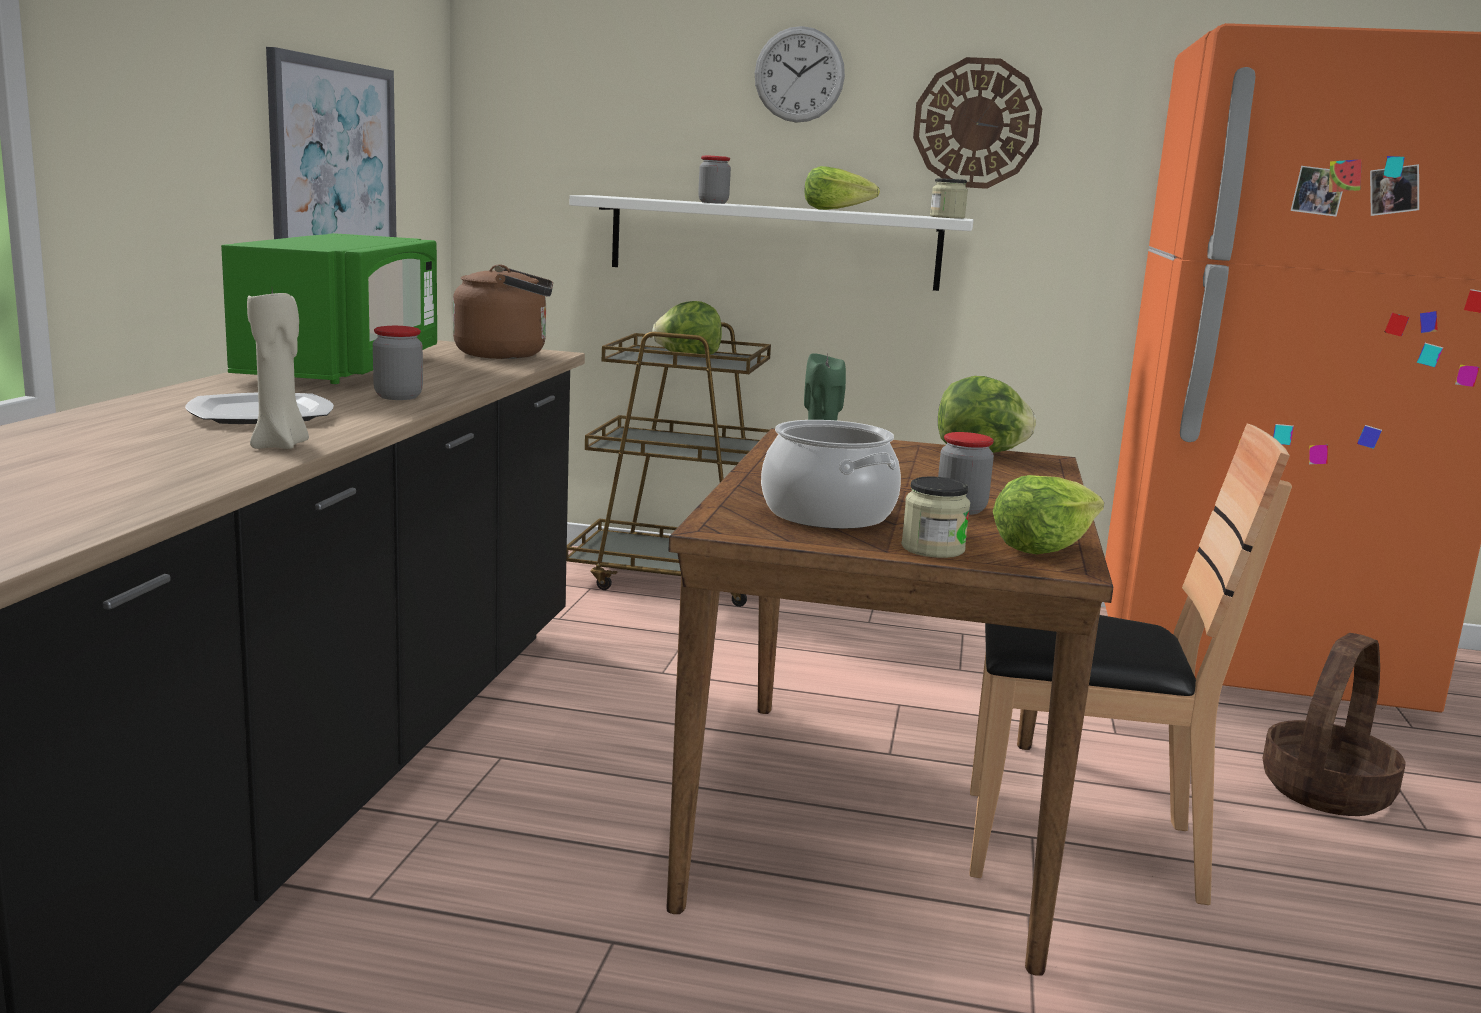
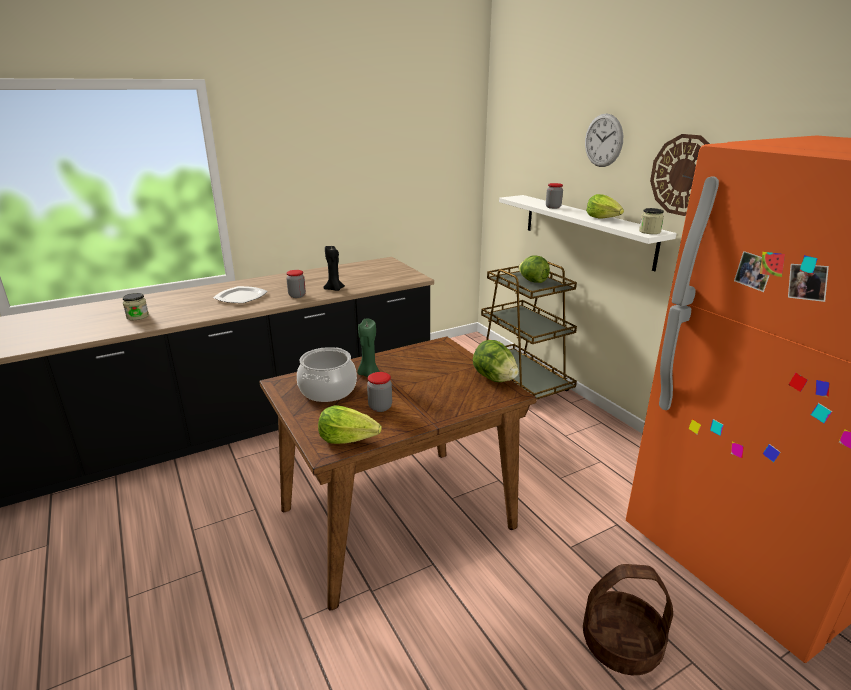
camera: 50 degrees right, 10 degrees up
green microwave [221,233,437,384] -> none
beige candle [247,290,309,449] -> none
picture [266,47,396,239] -> none
brown kettle [453,265,553,359] -> none
jar [901,476,970,558] -> jar moved to [122,293,149,320]
brown chair [969,423,1292,905] -> none
none -> black candle [323,245,345,291]

